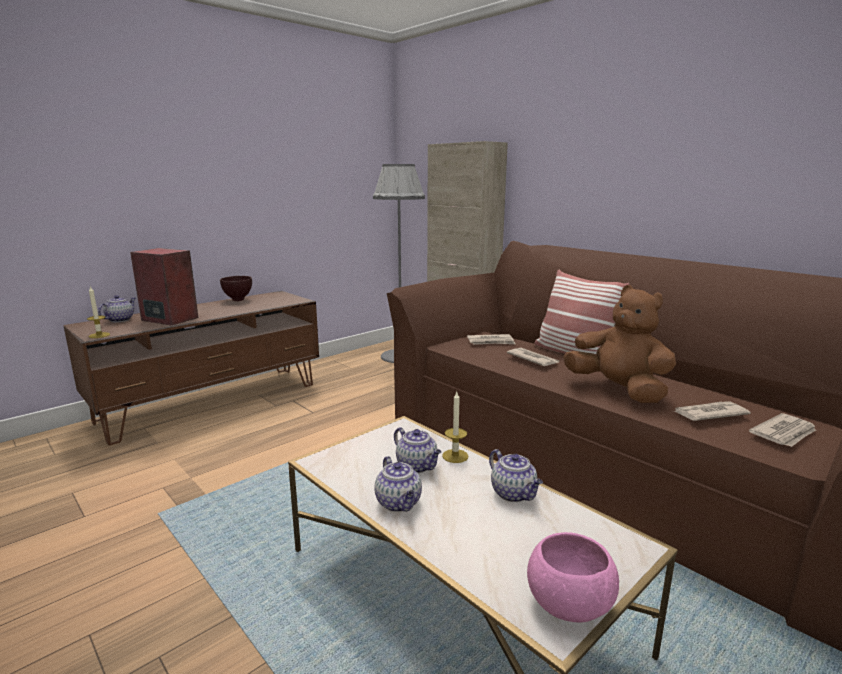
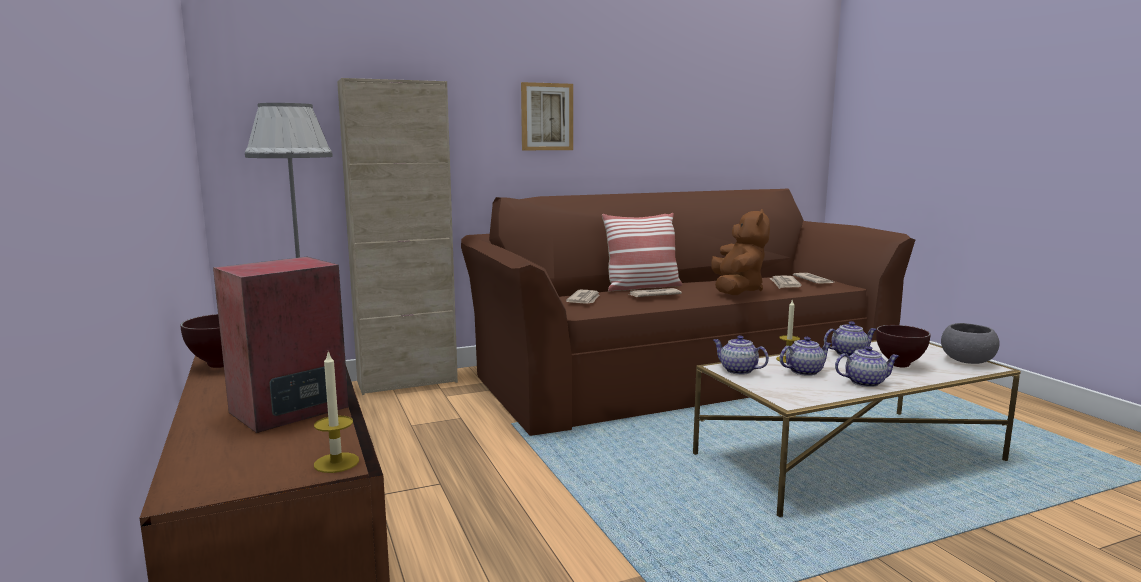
camera: 70 degrees left, 5 degrees down
teapot [98,295,135,322] -> teapot moved to [713,335,769,375]
pink bowl [527,532,619,622] -> grey bowl [941,323,999,364]
brown plush toy [563,285,676,403] -> brown plush toy turned 120 degrees clockwise [711,209,770,295]
none -> picture [521,82,573,150]
none -> brown bowl [876,325,931,368]

